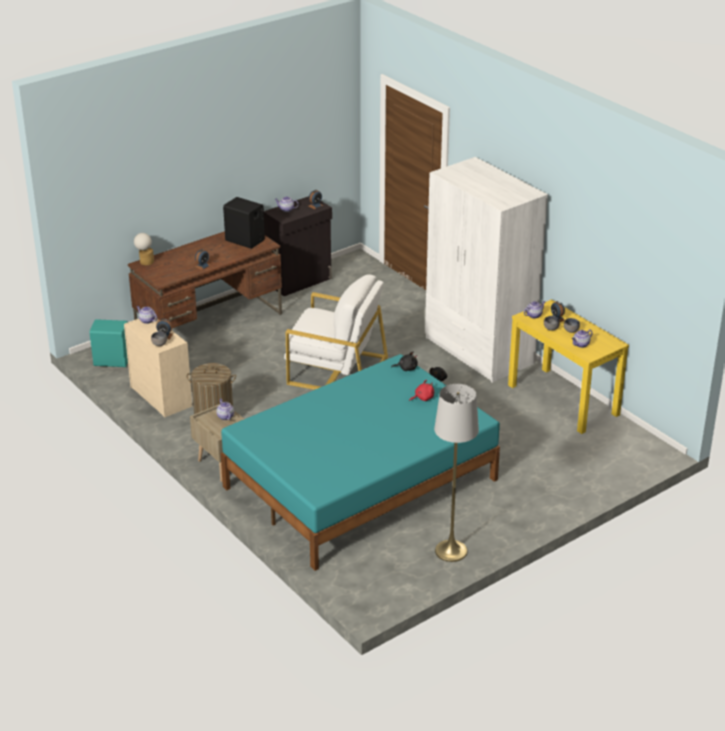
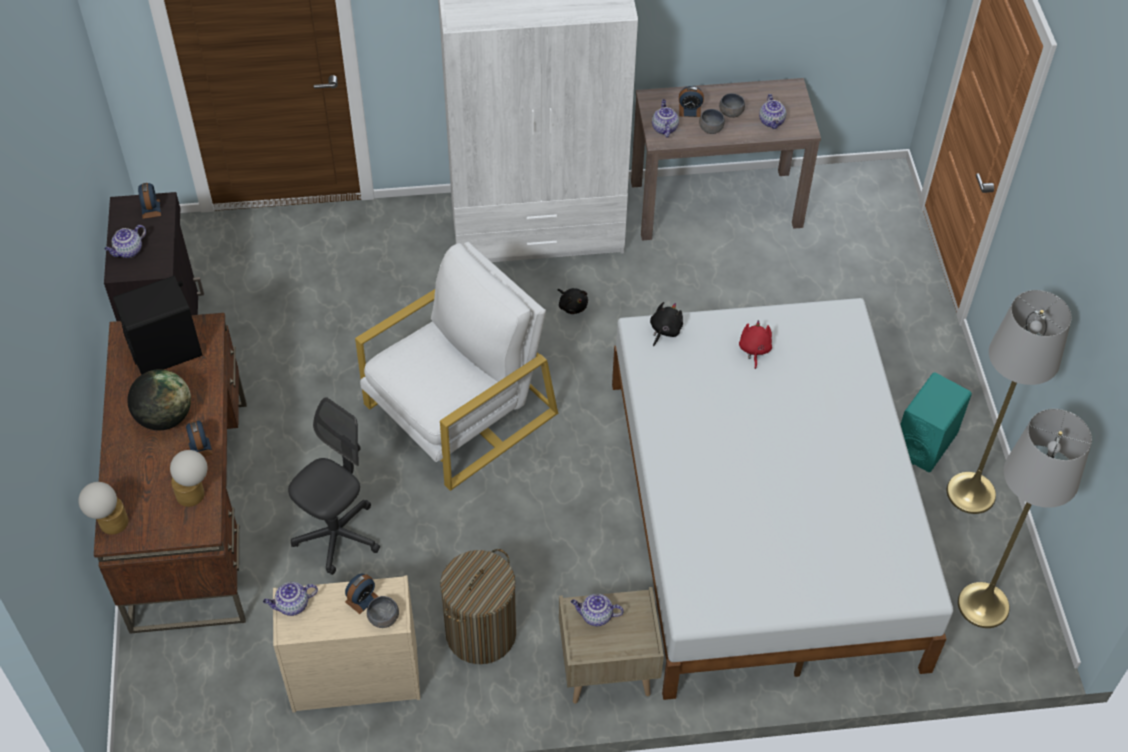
camera: 60 degrees left, 20 degrees up
turquoise speaker [90,319,128,367] -> turquoise speaker moved to [900,372,972,472]
turquoise bed [221,354,500,571] -> white bed [612,298,953,700]
yellow console table [508,299,629,434] -> brown console table [631,78,821,240]
none -> globe [127,369,191,430]
none -> table lamp [170,450,208,507]
none -> grey office chair [288,397,380,575]
none -> grey floor lamp [958,409,1092,628]

